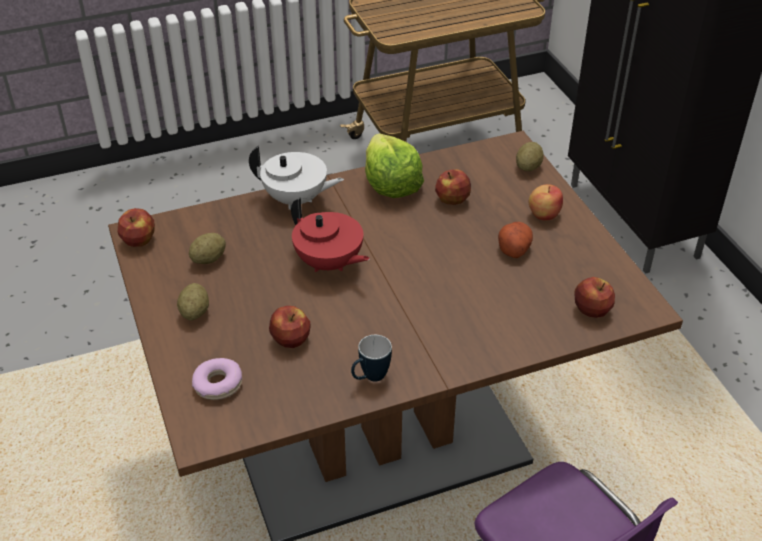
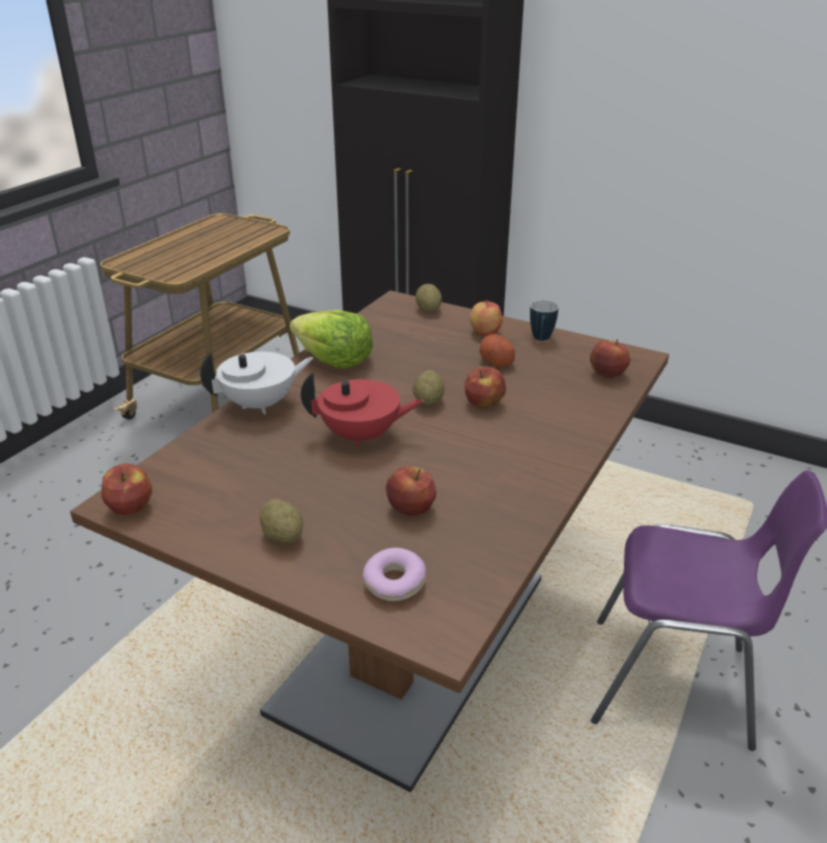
camera: 40 degrees left, 10 degrees down
potato [189,233,226,264] -> potato moved to [413,370,445,405]
mug [351,335,392,381] -> mug moved to [530,300,559,341]
apple [435,169,471,205] -> apple moved to [465,366,506,409]

